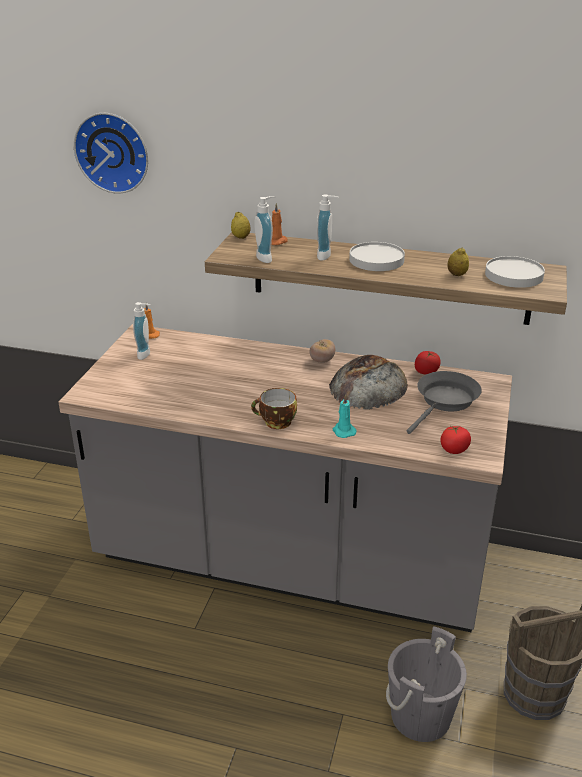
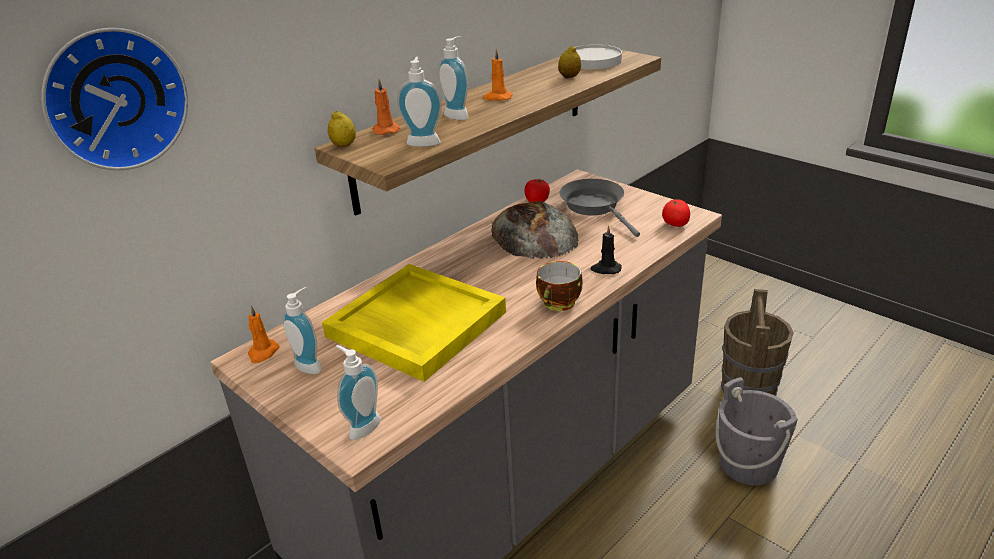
camera: 60 degrees left, 0 degrees up
tomato [310,339,335,363] -> none
turquoise candle [332,394,357,438] -> black candle [591,225,622,274]
white plate [349,242,405,271] -> orange candle [483,49,513,101]
none -> yellow tray [322,264,506,382]
none -> soap dispenser [336,345,381,440]

